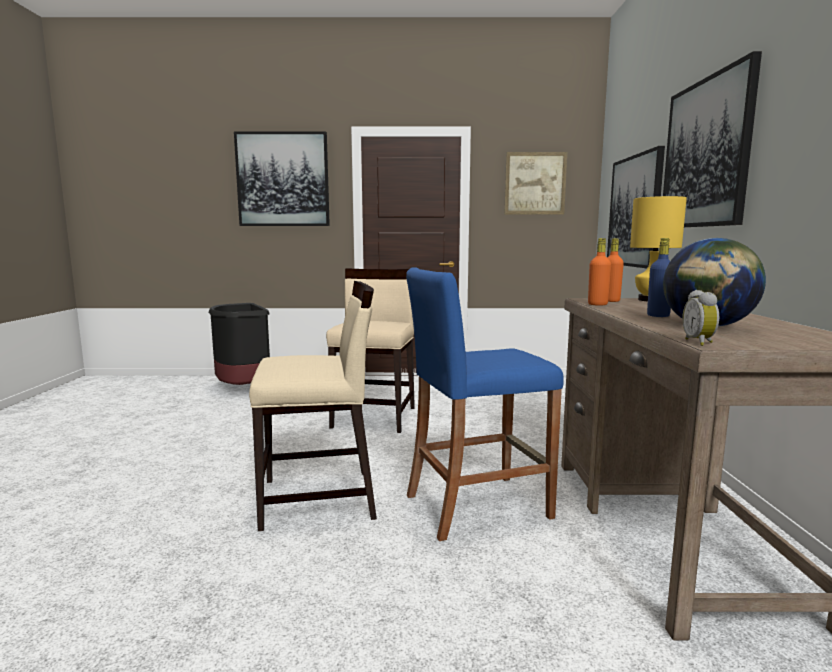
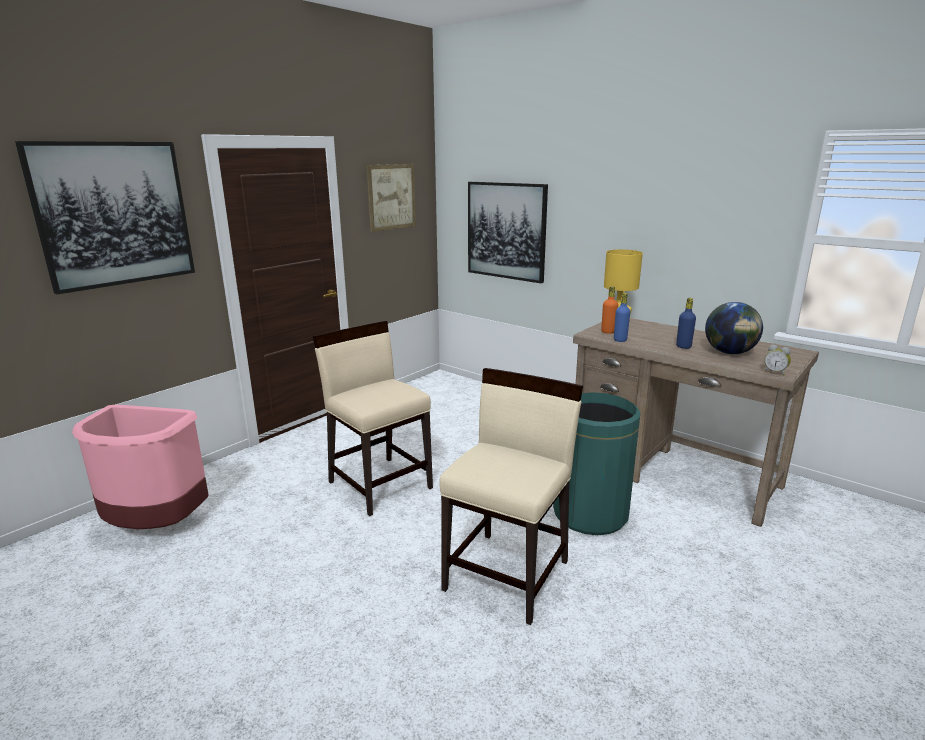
camera: 50 degrees left, 10 degrees up
black trash can [209,303,270,385] -> pink trash can [72,405,209,529]
blue stool [406,267,564,541] -> green trash can [553,392,641,535]
orange bottle [588,238,611,306] -> blue bottle [614,293,630,342]
picture [663,51,762,227] -> none

